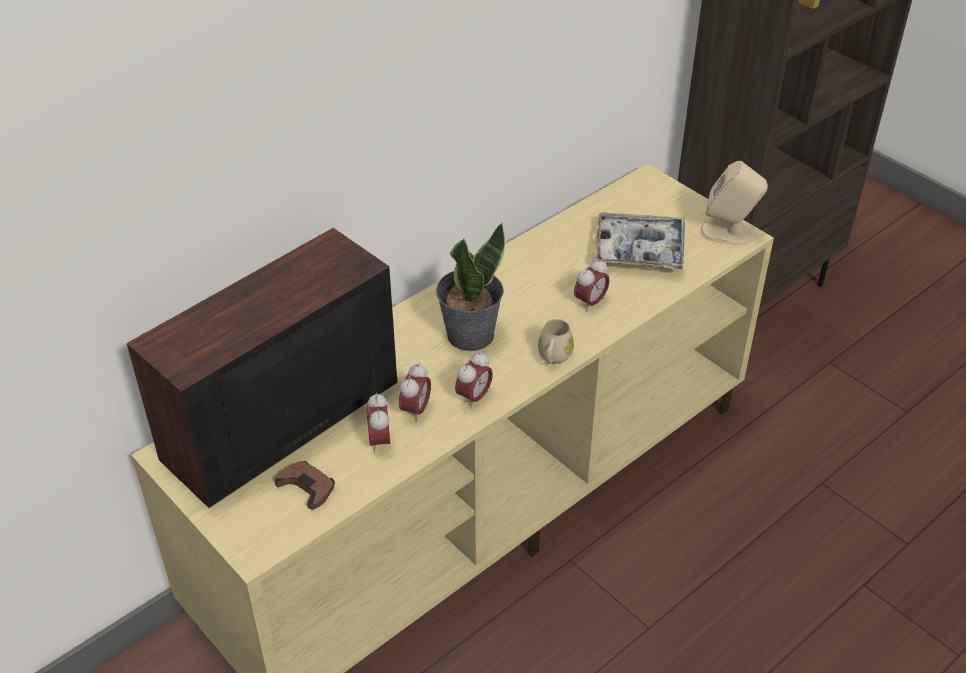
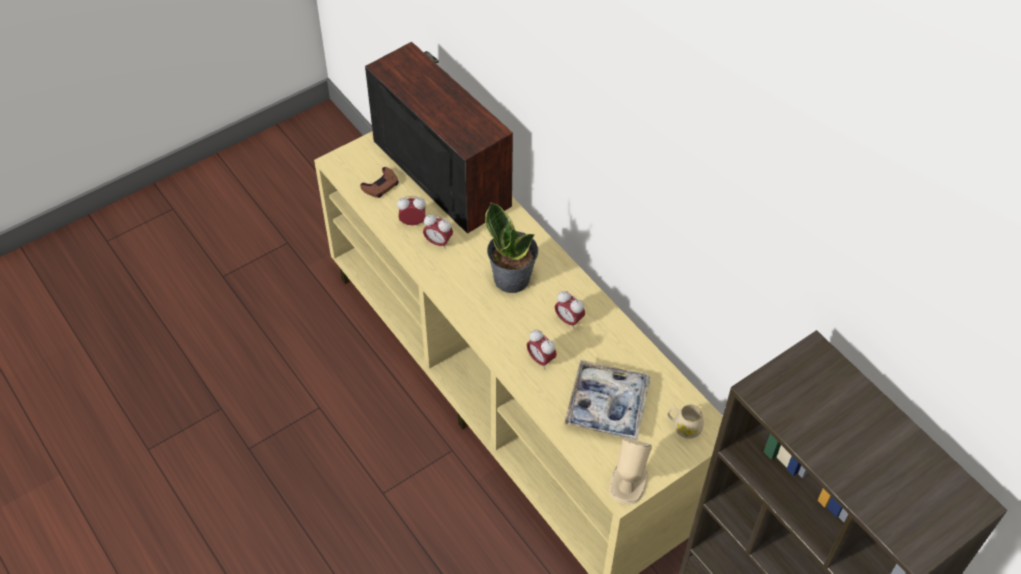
camera: 95 degrees right, 10 degrees up
alarm clock [455,351,493,409] -> alarm clock moved to [555,291,585,329]
beige mug [538,319,574,364] -> beige mug moved to [668,404,704,439]

